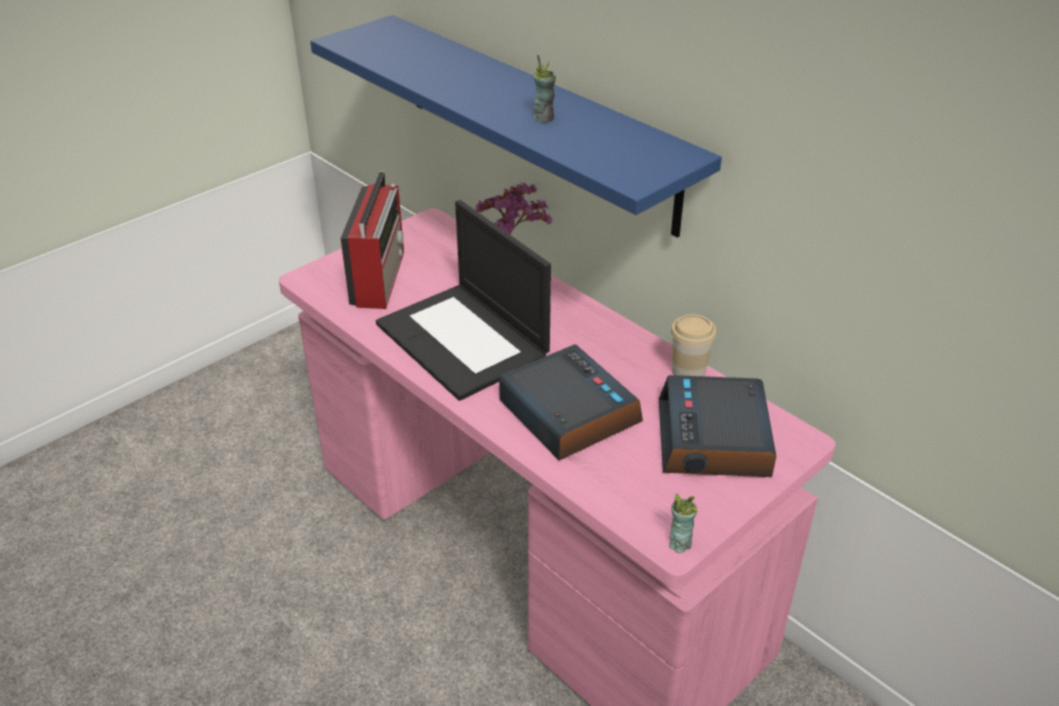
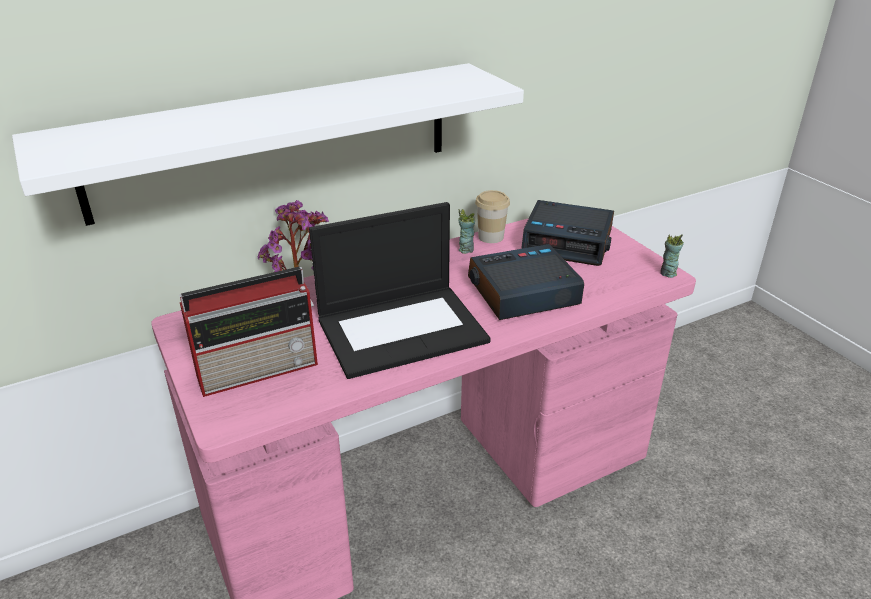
camera: 75 degrees left, 5 degrees down
blue shelf [310,15,722,238] -> white shelf [12,63,524,226]
radio [341,172,404,309] -> radio turned 135 degrees clockwise [179,267,318,397]
cup [533,55,556,123] -> cup moved to [458,209,475,254]

